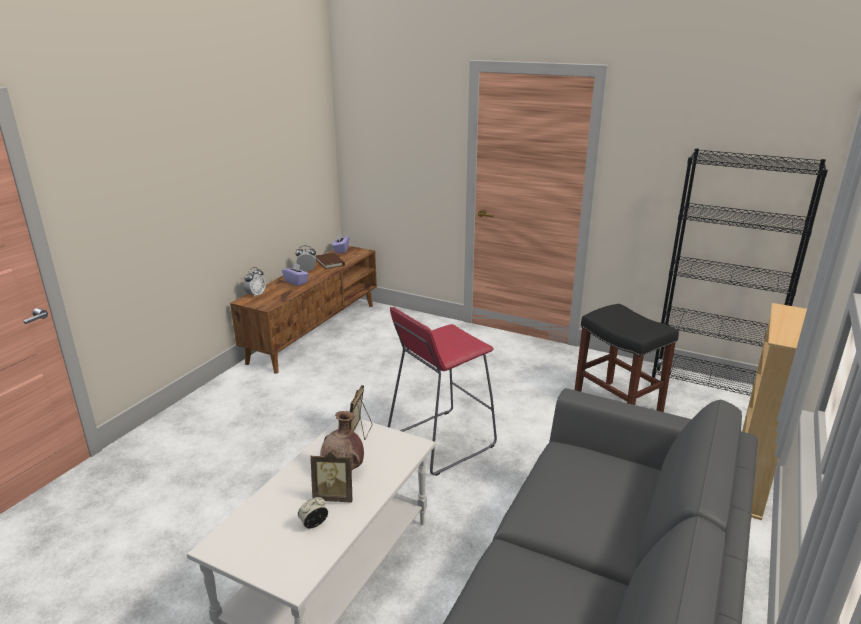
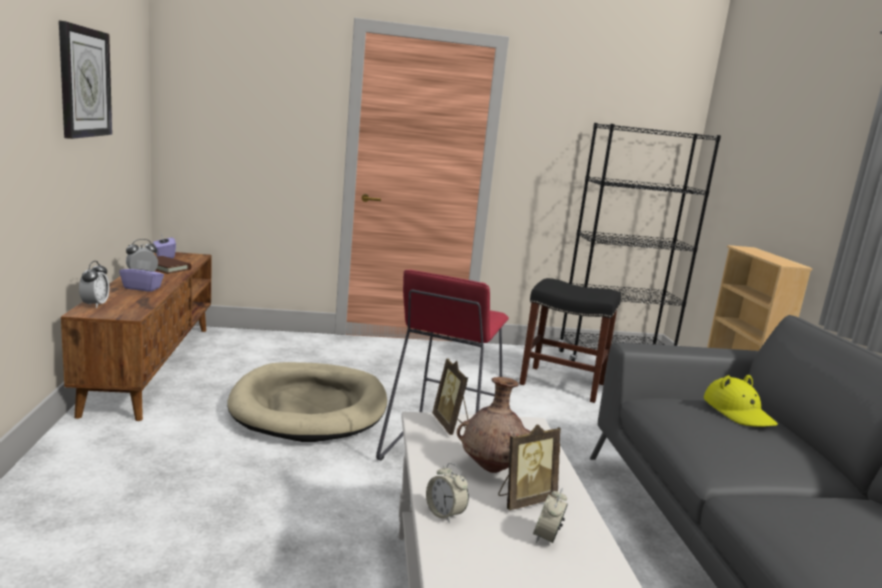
camera: 35 degrees left, 10 degrees down
none -> wall clock [59,21,112,139]
none -> beige dog bed [228,362,387,442]
none -> alarm clock [426,463,469,523]
none -> yellow hat [704,375,778,427]

